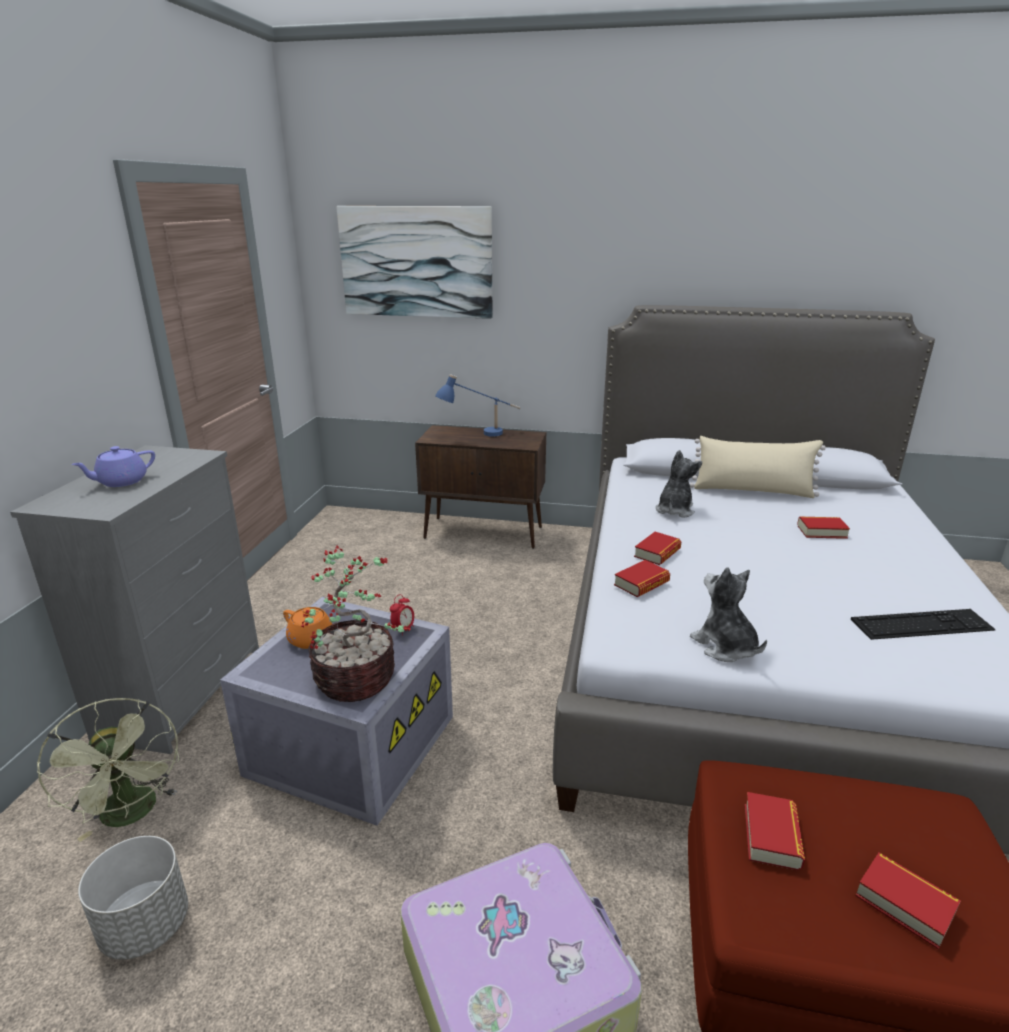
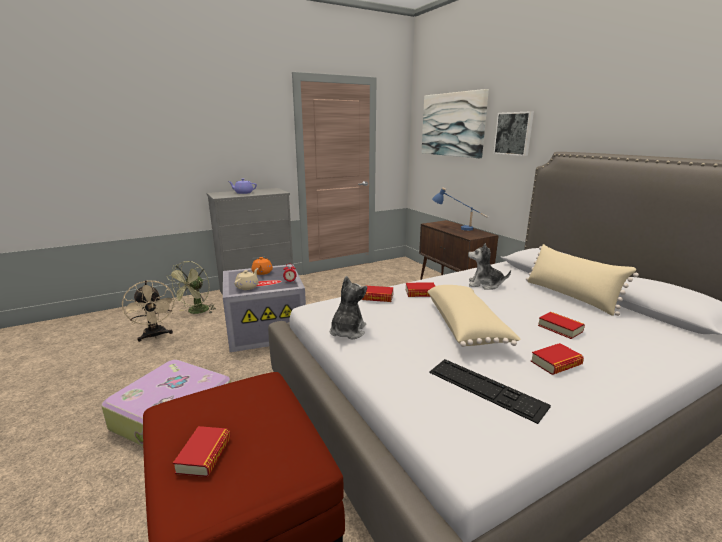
camera: 50 degrees right, 5 degrees down
grey planter [78,836,188,960] -> beige fan [122,280,175,342]
potted plant [301,546,411,702] -> beige teapot [234,268,258,290]
plush toy [655,450,702,518] -> plush toy turned 150 degrees counterclockwise [468,243,511,290]
book [745,792,805,870] -> book moved to [531,343,584,375]
none -> beige pillow [428,285,521,347]
none -> picture [493,111,534,156]

